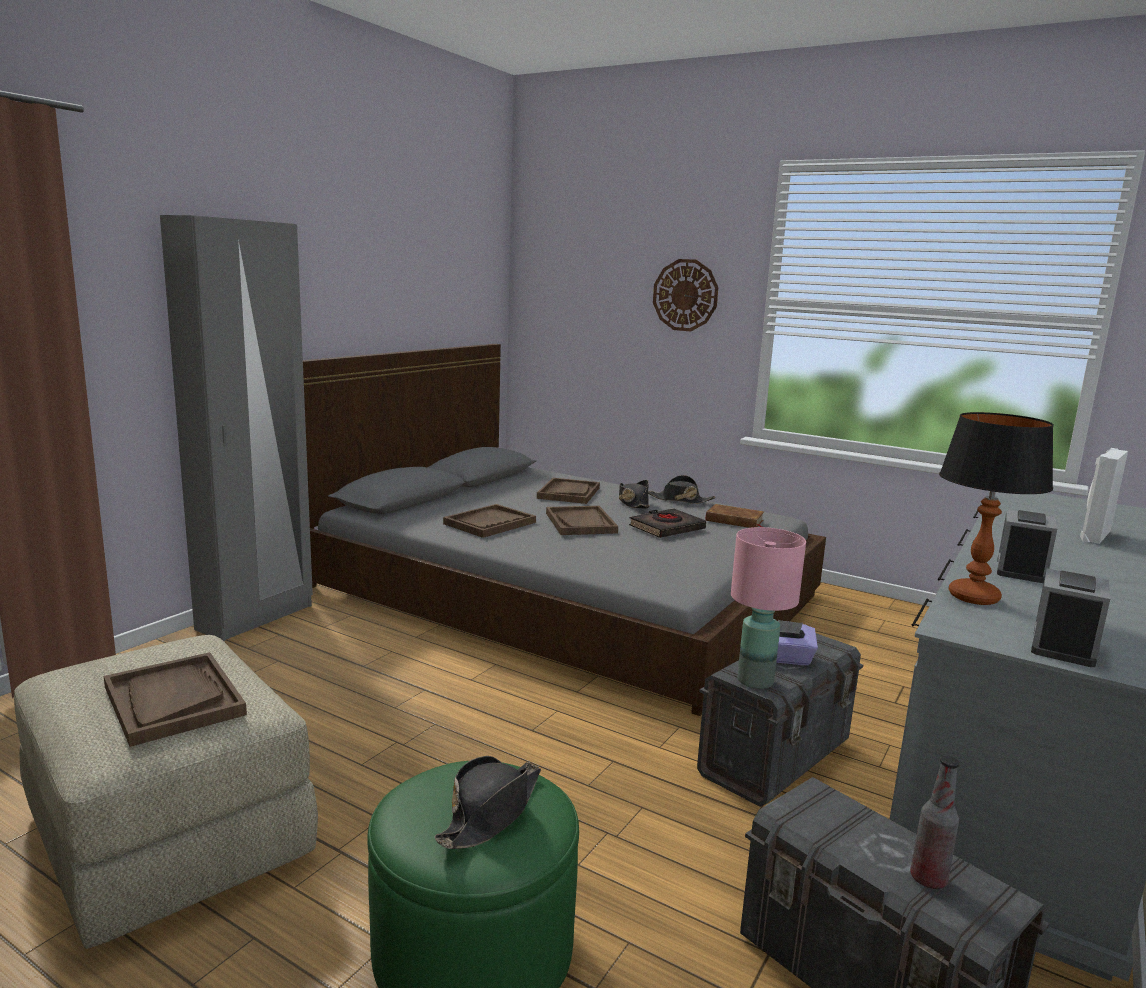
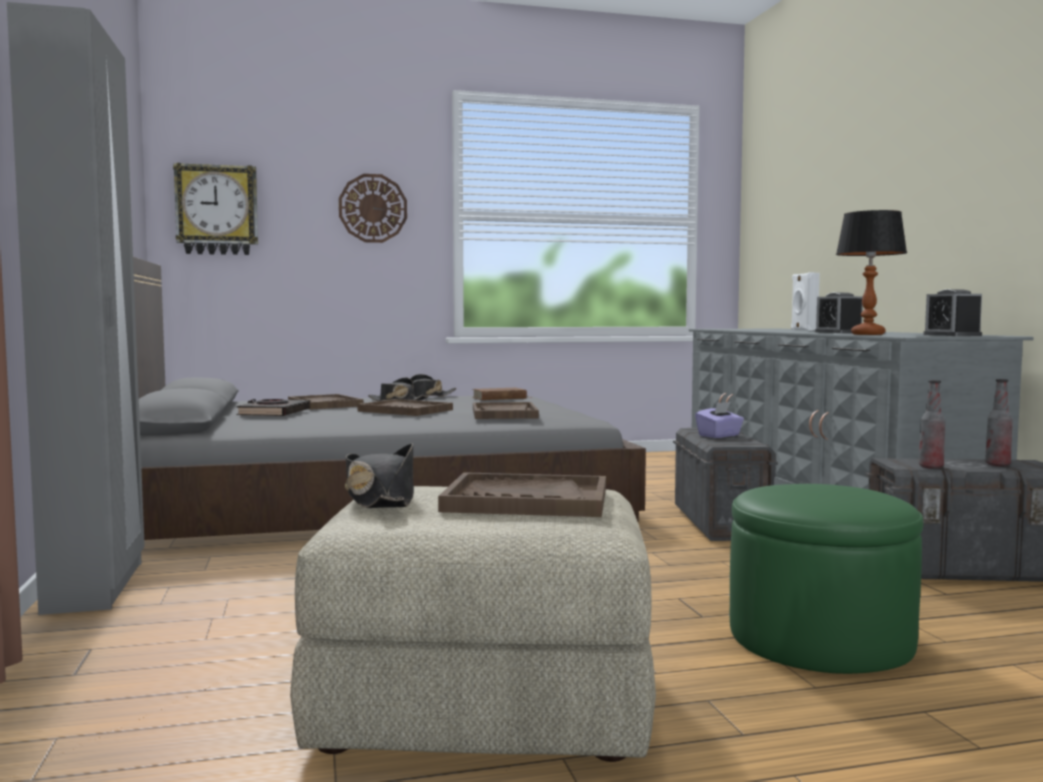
camera: 45 degrees left, 10 degrees down
black hat [434,756,541,849] -> black hat moved to [345,444,414,508]
brown tray [443,504,536,538] -> brown tray moved to [473,402,539,419]
black book [629,508,706,538] -> black book moved to [236,399,310,416]
pink table lamp [731,527,806,689] -> none
none -> wall clock [173,163,258,255]
none -> bottle [919,380,946,469]

